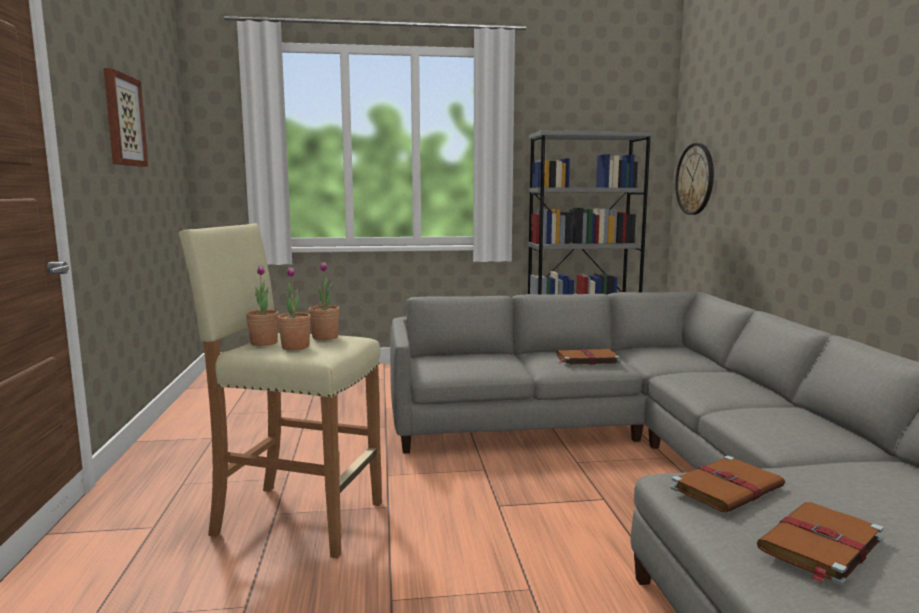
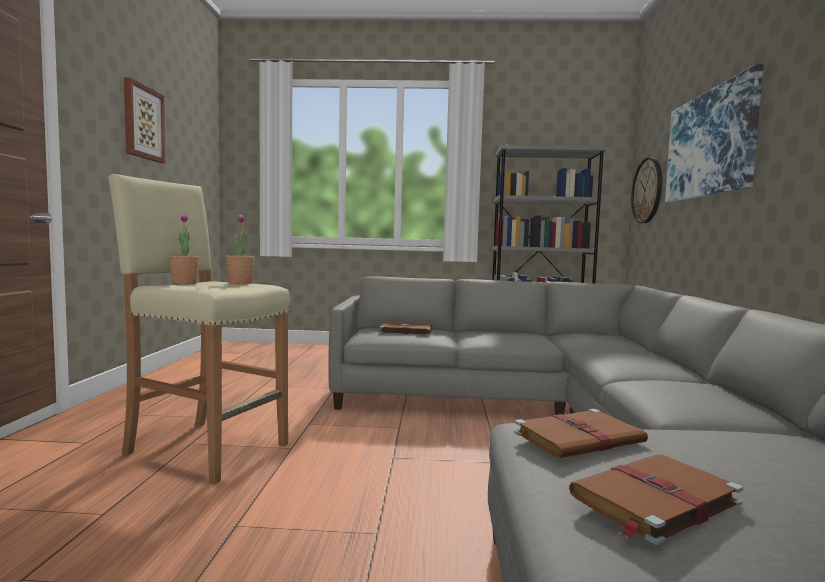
camera: 10 degrees right, 5 degrees down
potted plant [277,267,311,350] -> none
brown book [556,349,620,365] -> brown book moved to [376,322,432,335]
none -> picture [665,64,764,202]

